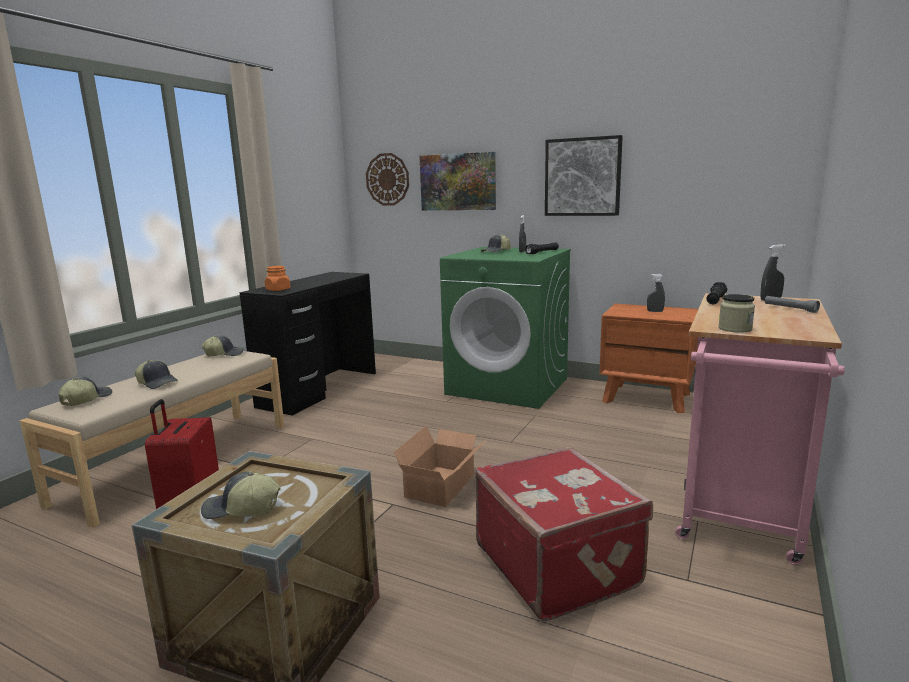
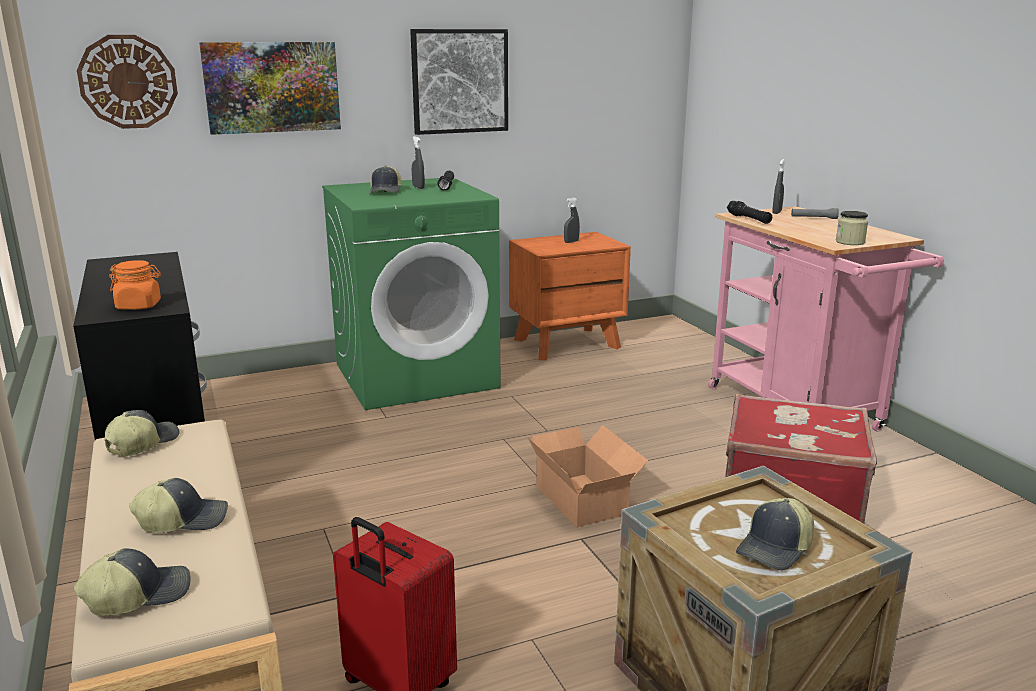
camera: 50 degrees left, 5 degrees up
cap [59,377,112,406] -> cap turned 90 degrees clockwise [74,548,190,616]

